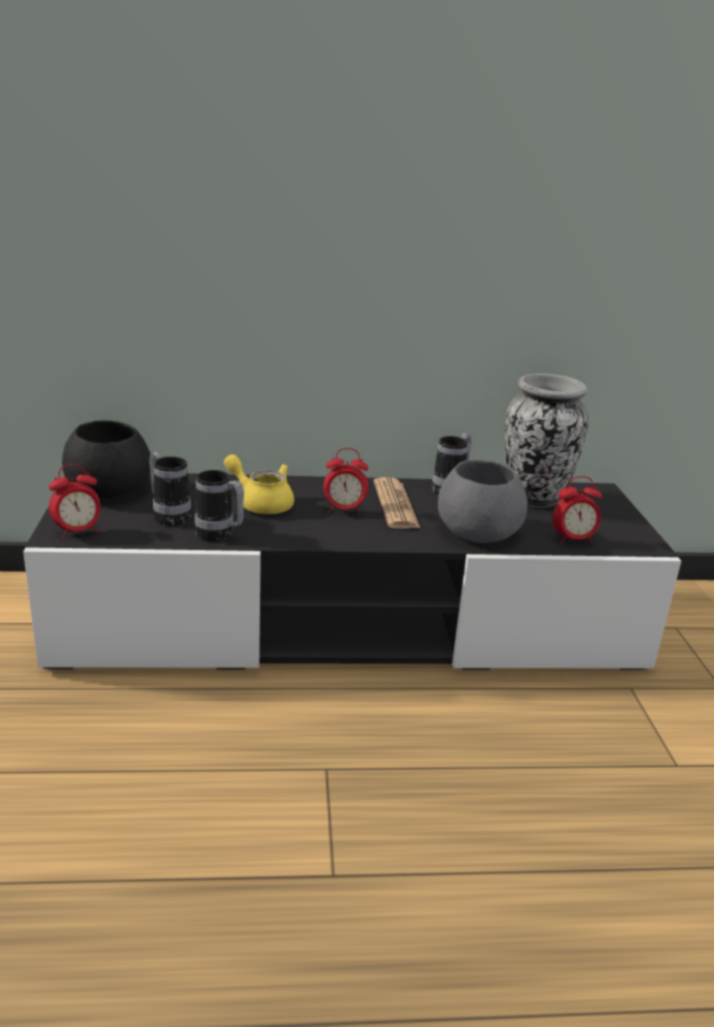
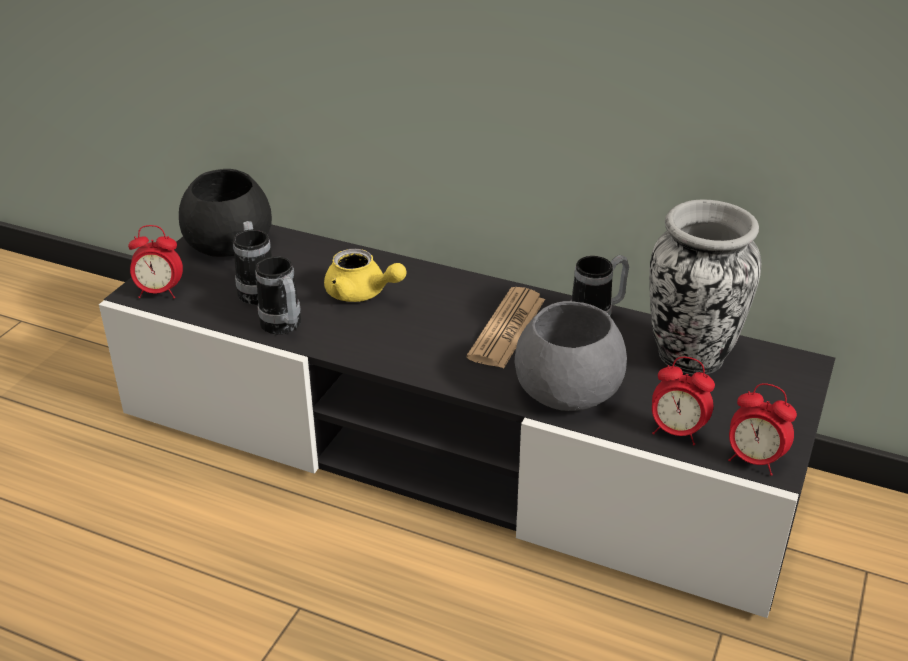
camera: 30 degrees right, 10 degrees up
yellow teapot [224,454,294,514] -> yellow teapot turned 150 degrees clockwise [324,249,407,302]
alarm clock [323,448,368,515] -> alarm clock moved to [728,383,797,476]

